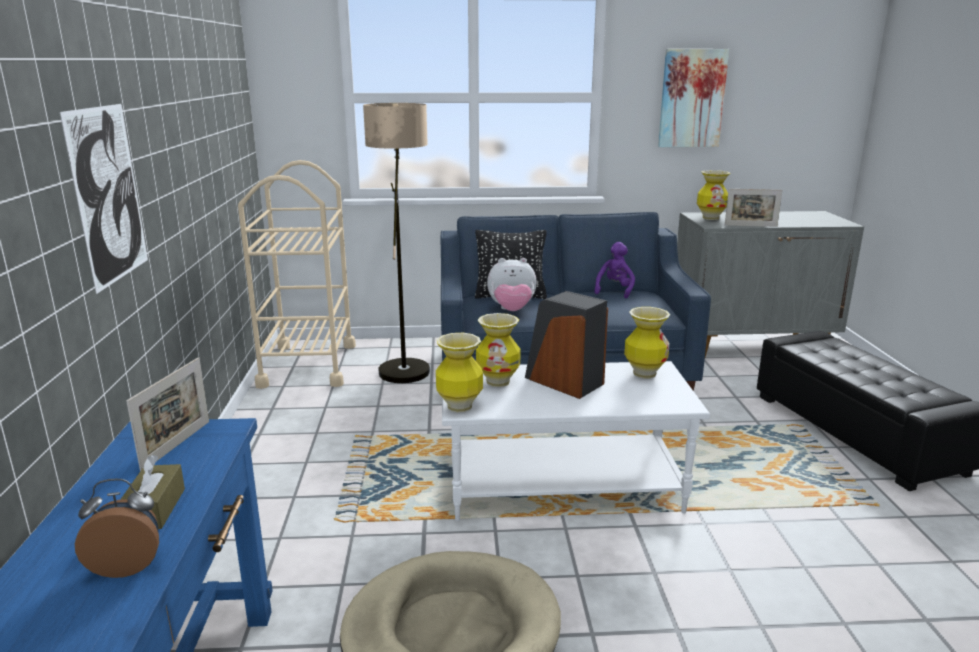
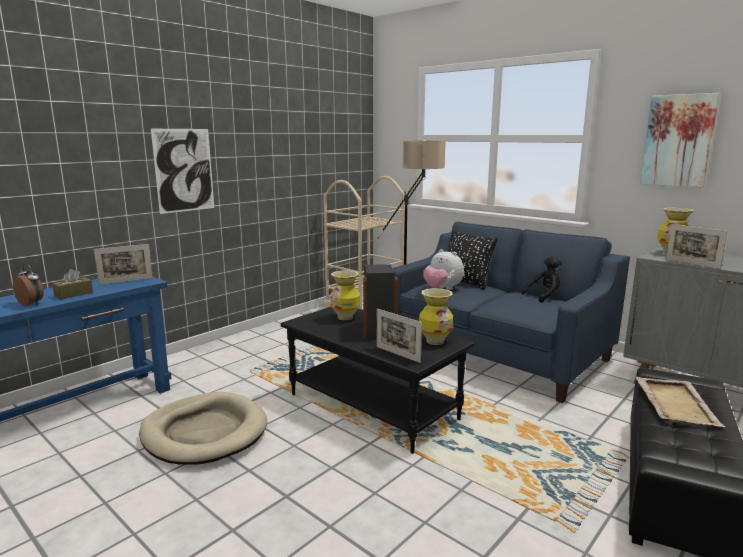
camera: 45 degrees right, 5 degrees down
vase [436,333,483,413] -> none
white coffee table [442,361,710,521] -> black coffee table [281,307,474,454]
purple plush toy [594,242,635,298] -> black plush toy [521,256,562,303]
none -> picture frame [377,309,422,363]
none -> beige tray [635,377,726,427]

